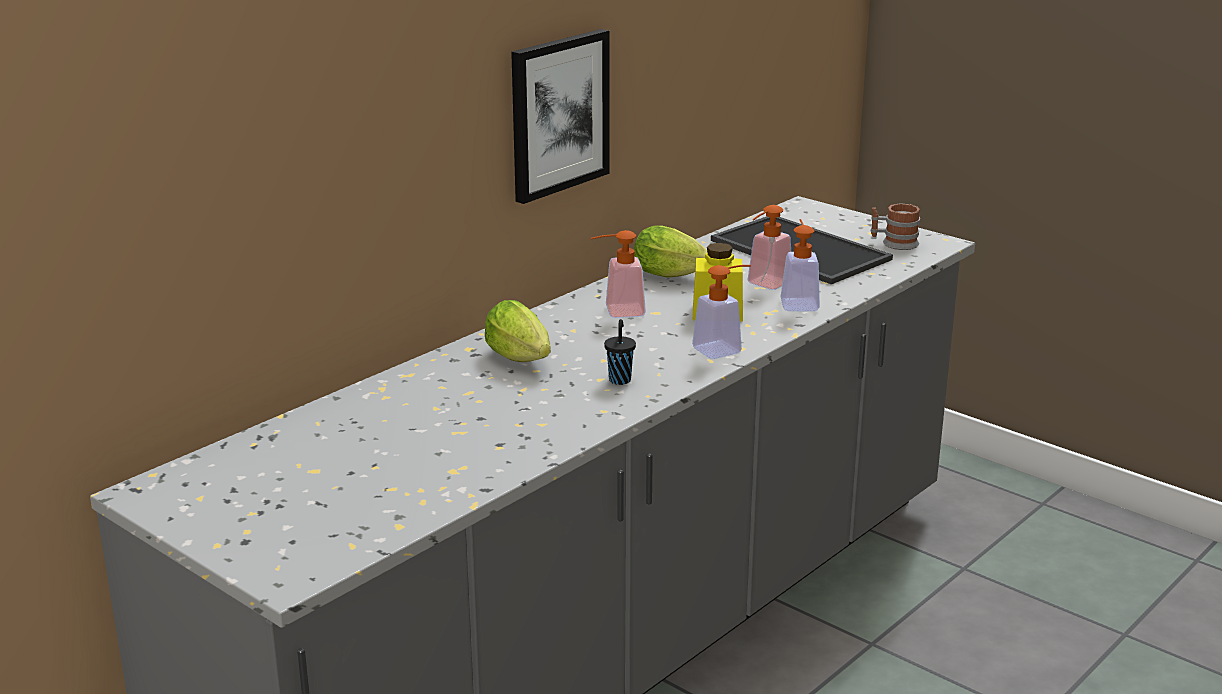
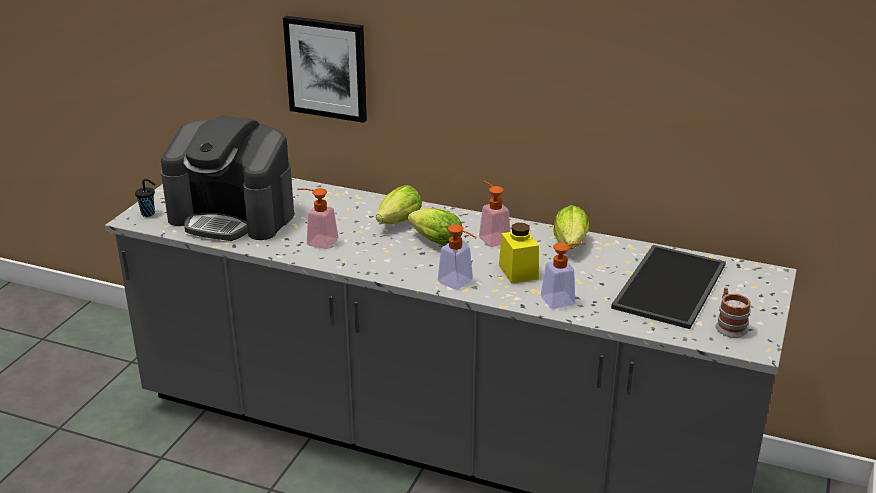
camera: 70 degrees right, 5 degrees up
picture [511,29,610,204] -> picture moved to [283,16,367,123]
black cup [604,319,636,385] -> black cup moved to [135,179,156,217]
soap dispenser [748,205,791,290] -> soap dispenser moved to [297,188,338,249]
none -> coffee machine [161,115,294,241]
none -> lettuce [408,208,462,246]

